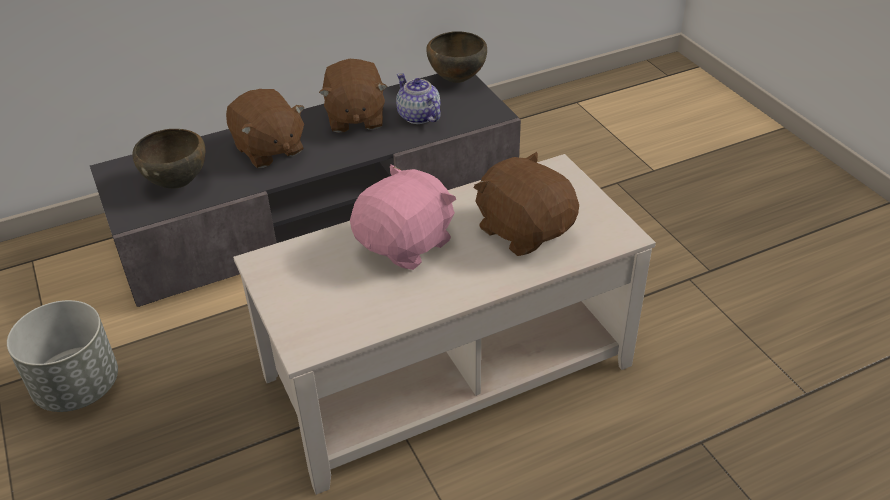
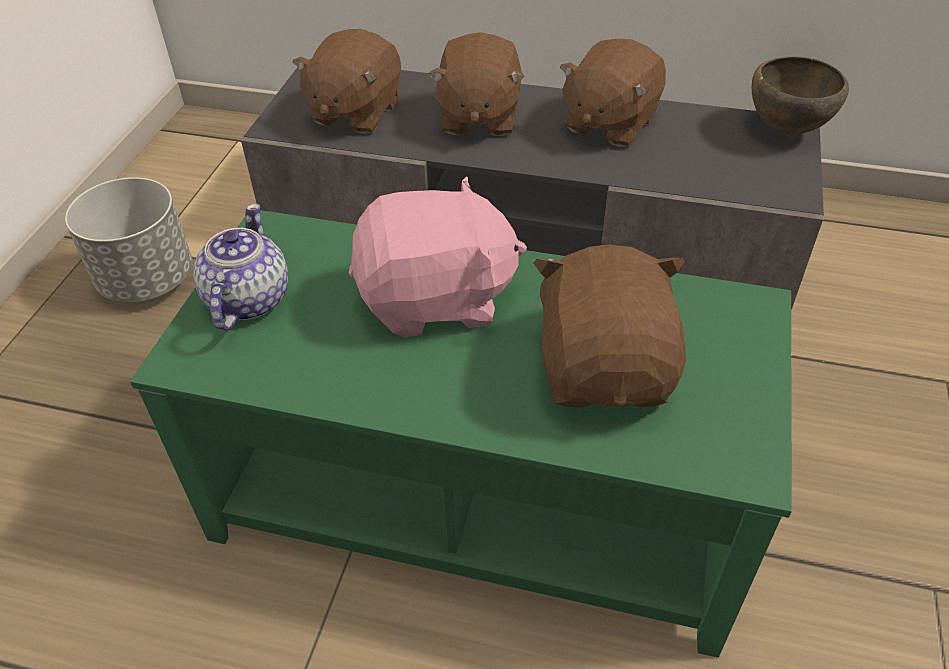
camera: 40 degrees right, 5 degrees up
brown bowl [132,129,205,188] -> brown plush toy [293,29,401,134]
beige coffee table [233,154,656,495] -> green coffee table [130,210,792,658]
teapot [396,73,441,124] -> teapot moved to [193,204,289,331]

